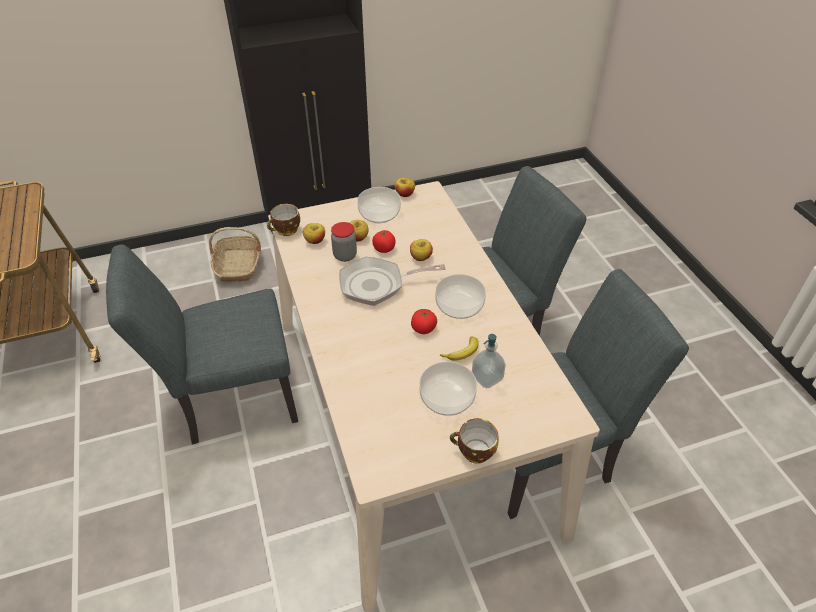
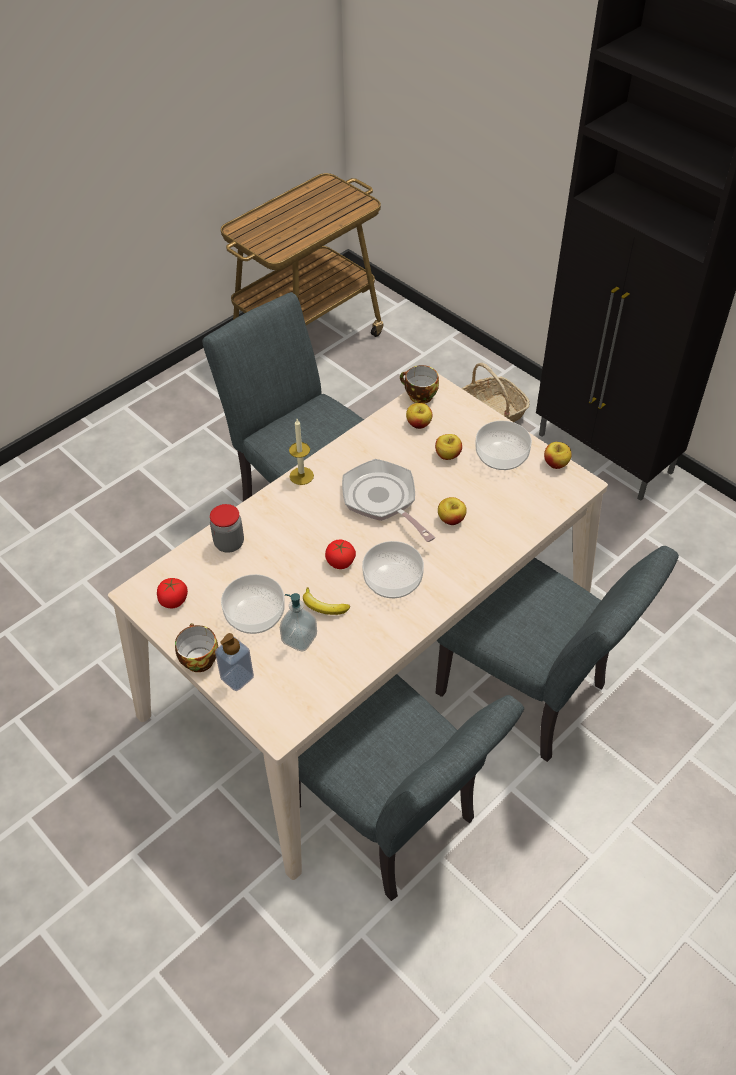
camera: 65 degrees right, 5 degrees up
jar [331,222,357,262] -> jar moved to [210,504,244,553]
tomato [372,230,396,253] -> tomato moved to [157,578,188,608]
none -> soap dispenser [215,633,254,691]
none -> candle [289,419,314,485]

